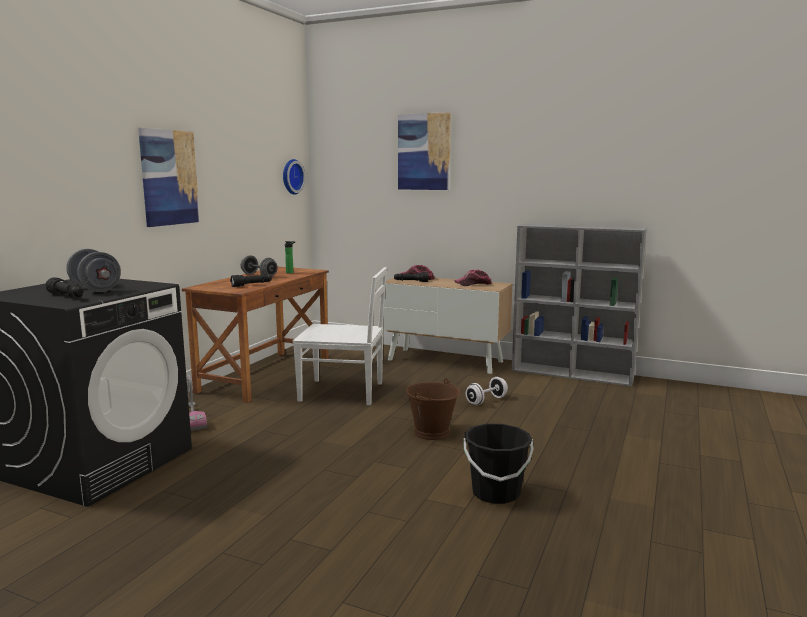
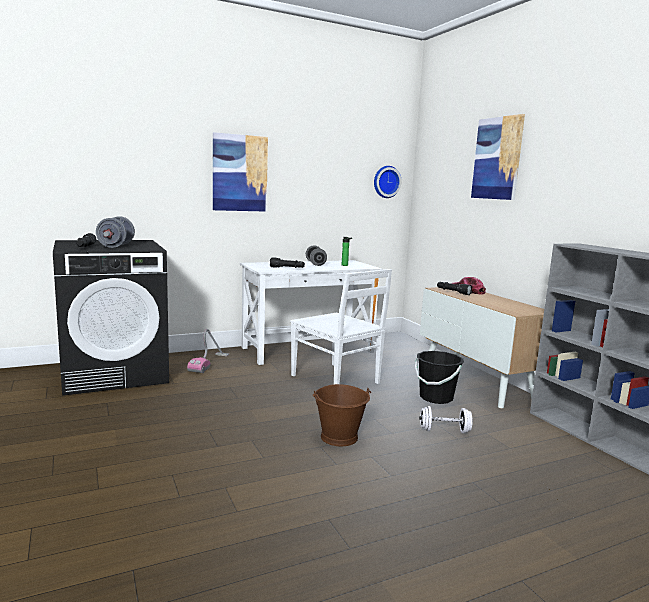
camera: 40 degrees right, 0 degrees up
brown desk [182,267,329,403] -> white desk [240,260,382,365]
cap [455,269,492,286] -> none
black bucket [463,424,534,504] -> black bucket moved to [415,351,464,404]

